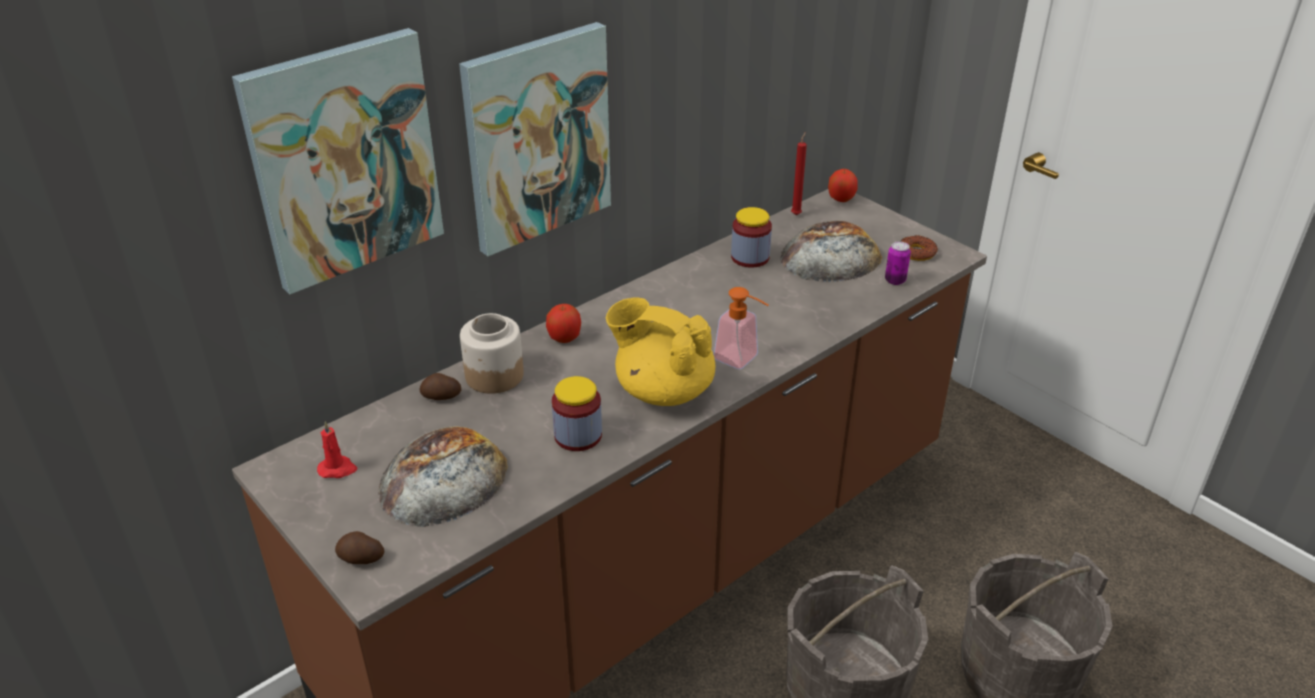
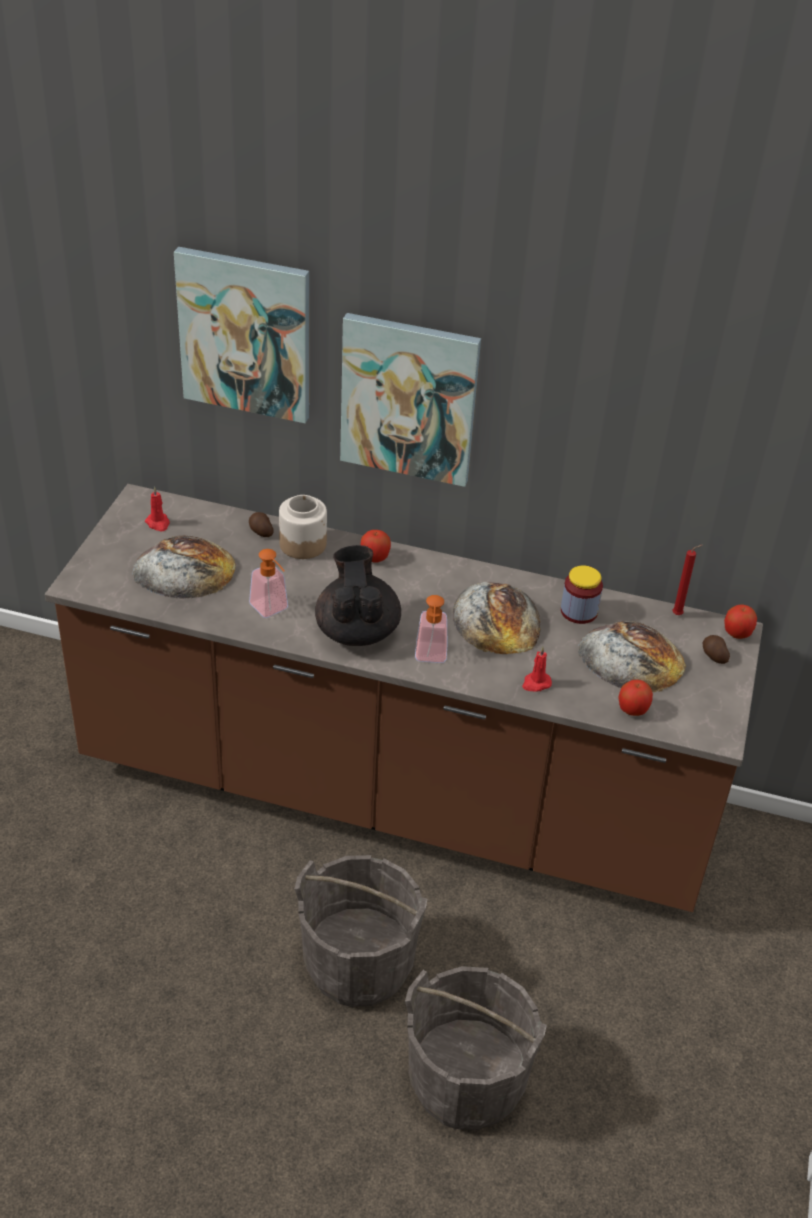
camera: 55 degrees right, 5 degrees up
potato [335,531,384,564] -> potato moved to [703,635,730,664]
jar [552,376,602,451] -> soap dispenser [249,549,288,618]
yellow teapot [606,297,715,406] -> black teapot [315,545,401,646]
can [885,241,911,285] -> apple [618,680,653,716]
donut [901,235,938,261] -> none
none -> bread [452,582,541,654]
none -> red candle [522,647,552,692]

